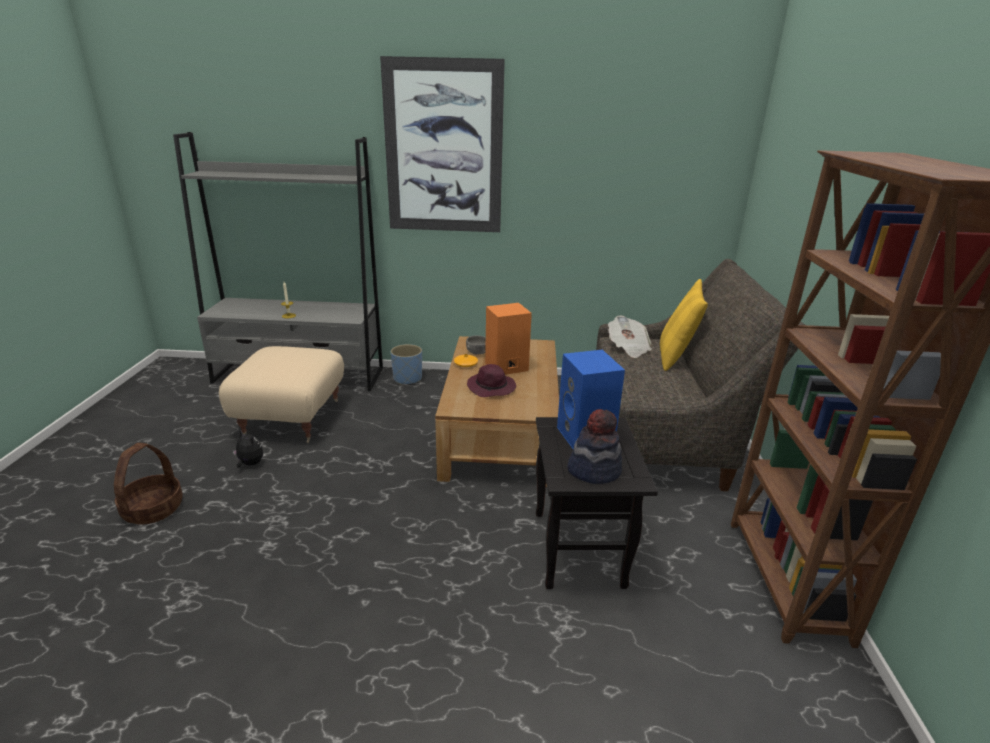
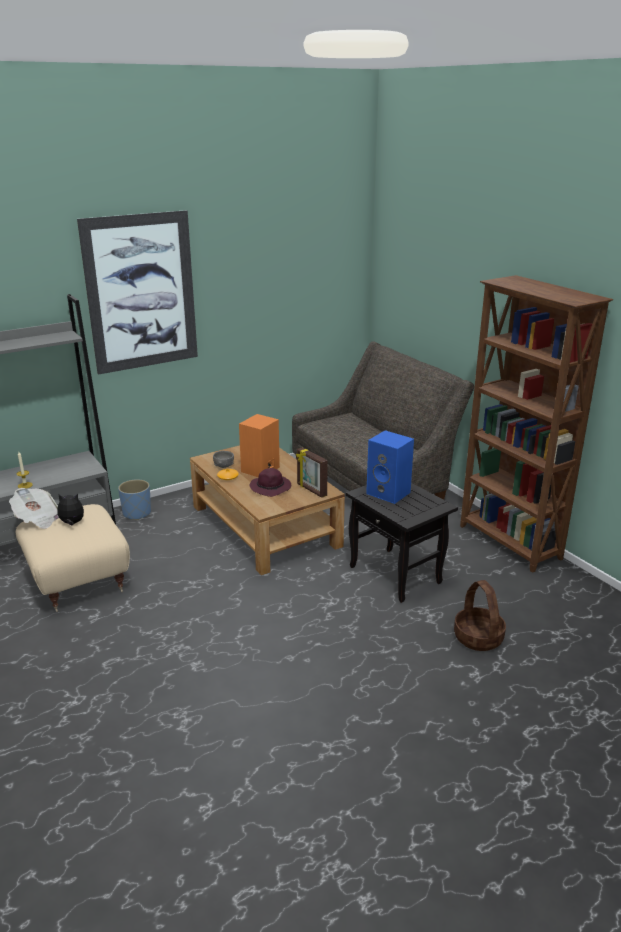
camera: 35 degrees left, 0 degrees up
basket [114,443,183,524] -> basket moved to [454,580,506,651]
plush toy [233,429,263,468] -> plush toy moved to [54,494,84,525]
hat [567,409,622,484] -> none
newspaper [608,316,652,358] -> newspaper moved to [9,488,58,529]
yellow pillow [660,279,708,371] -> none
none -> picture frame [296,447,328,498]

